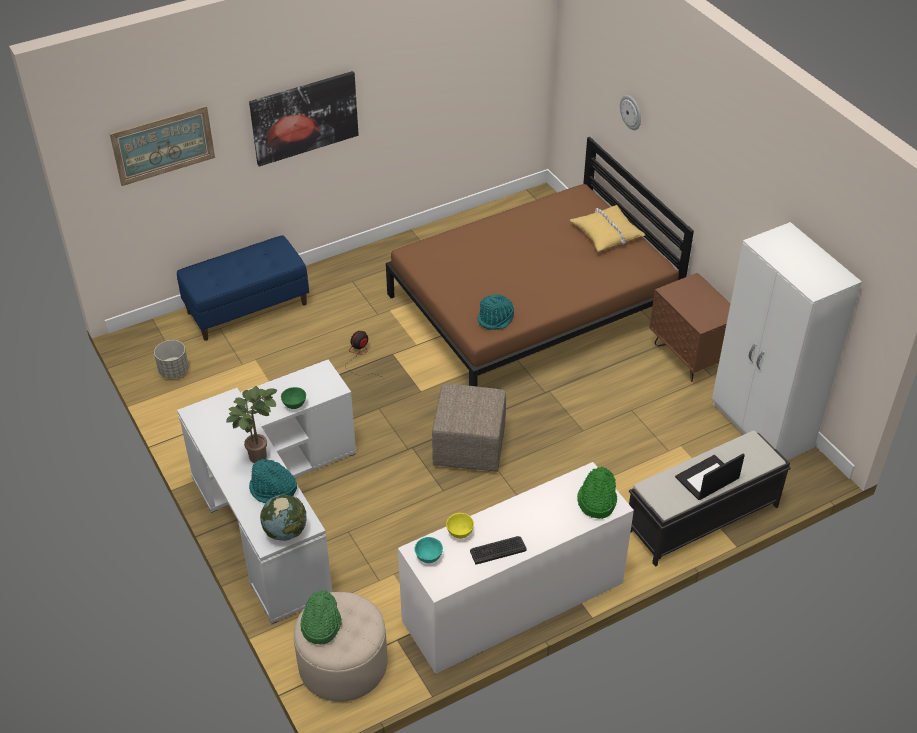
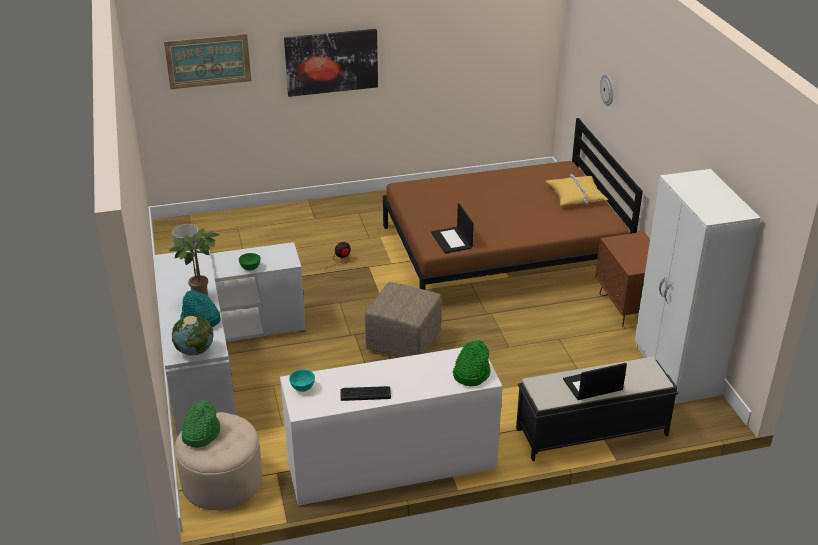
camera: 15 degrees right, 10 degrees down
blue bench [177,235,309,341] -> none
yellow bowl [446,513,474,539] -> none
turquoise hat [478,294,514,330] -> laptop [431,203,474,253]

